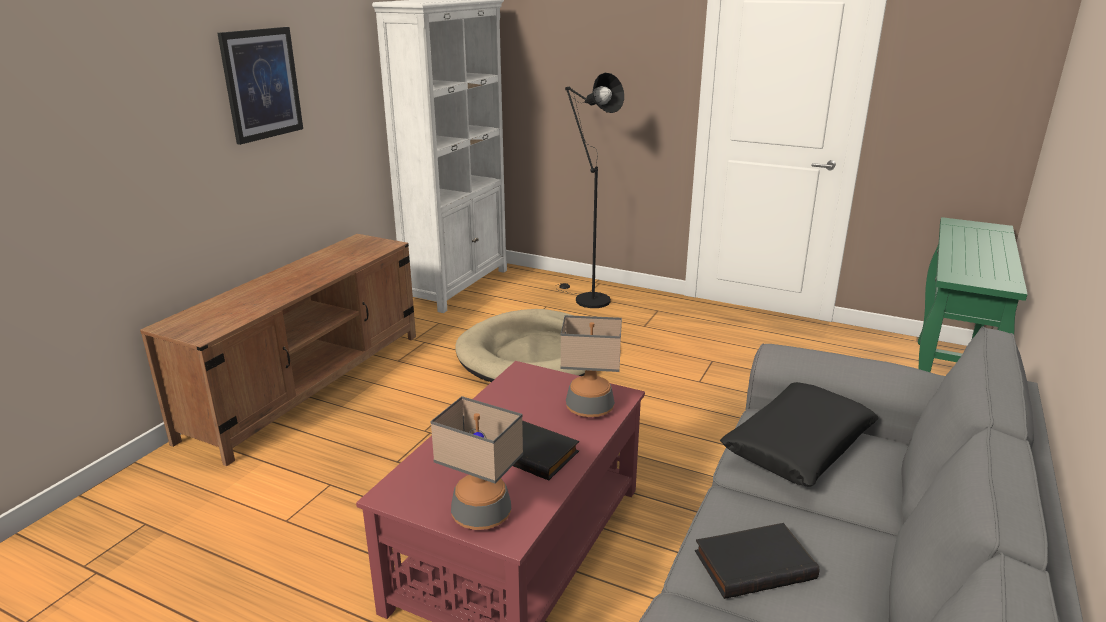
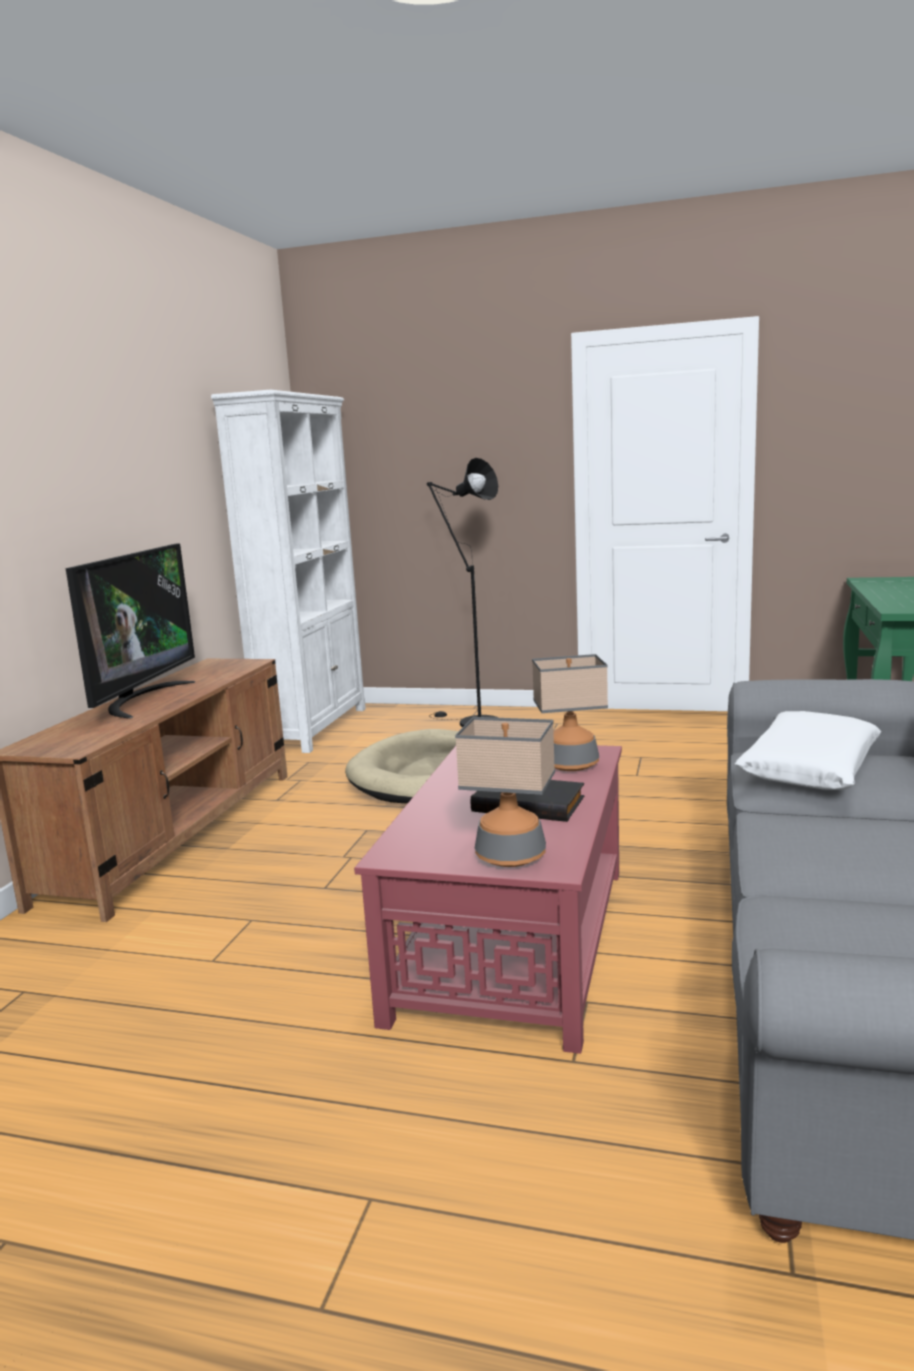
camera: 10 degrees left, 10 degrees down
picture [217,27,303,145] -> none
black book [695,523,819,599] -> none
black pillow [720,382,879,487] -> white pillow [735,711,881,790]
none -> television [65,543,195,719]

